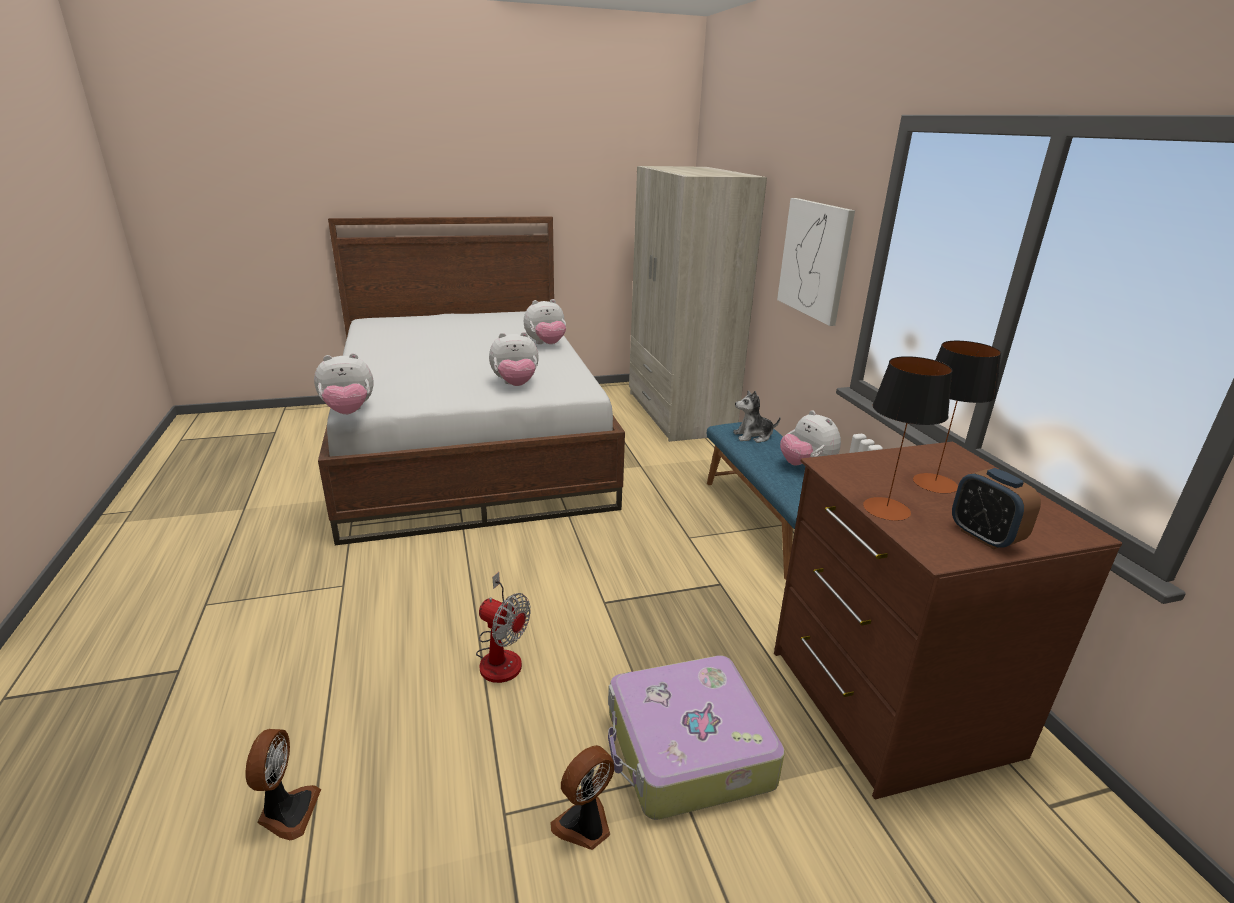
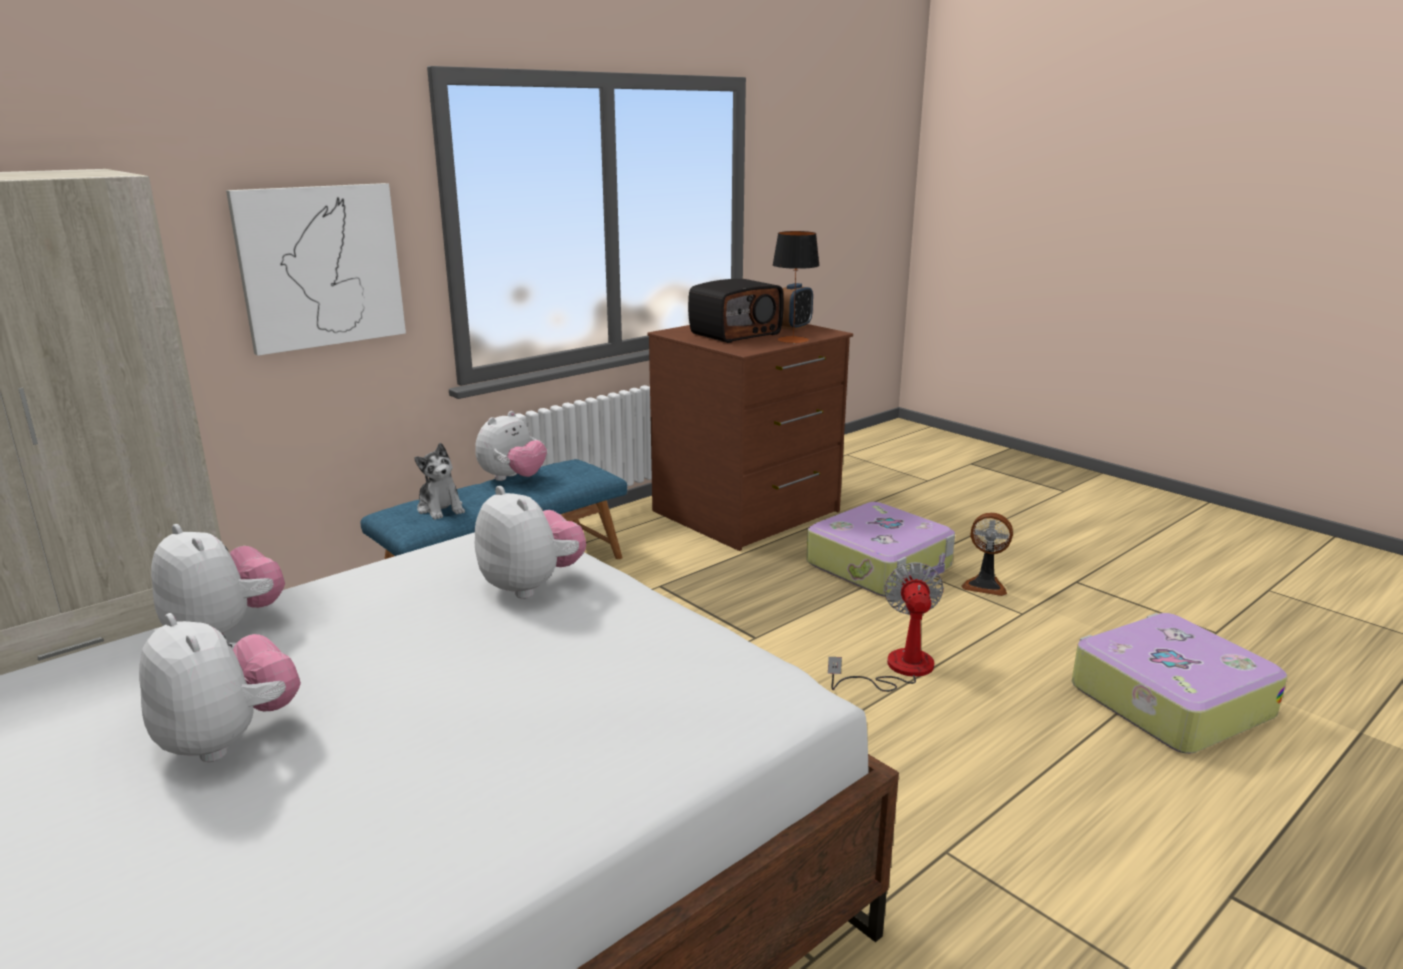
camera: 115 degrees left, 5 degrees down
fan [245,729,321,840] -> suitcase [1072,613,1287,753]
plush toy [314,353,374,414] -> plush toy moved to [139,613,301,762]
table lamp [913,341,1001,493] -> radio [688,279,784,343]

